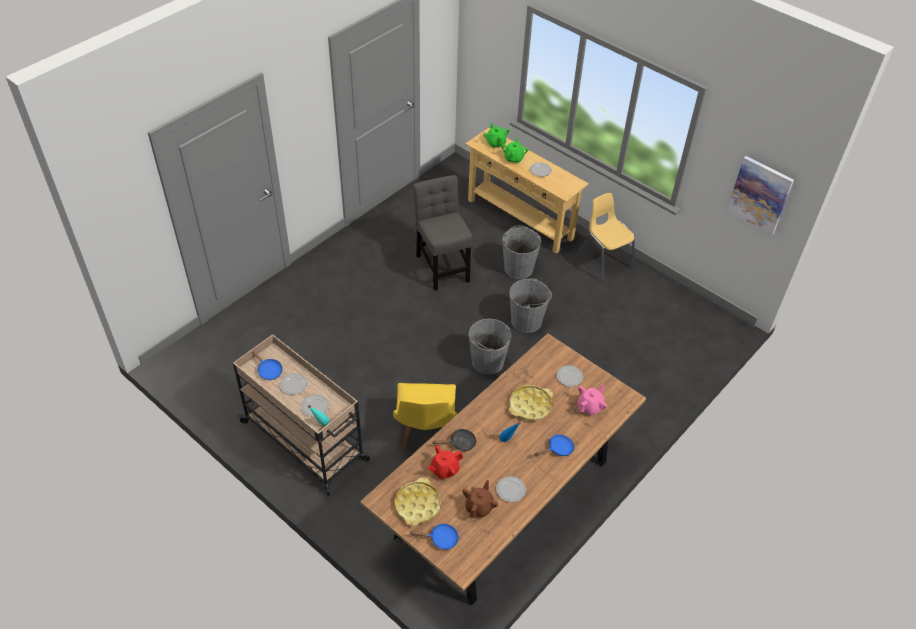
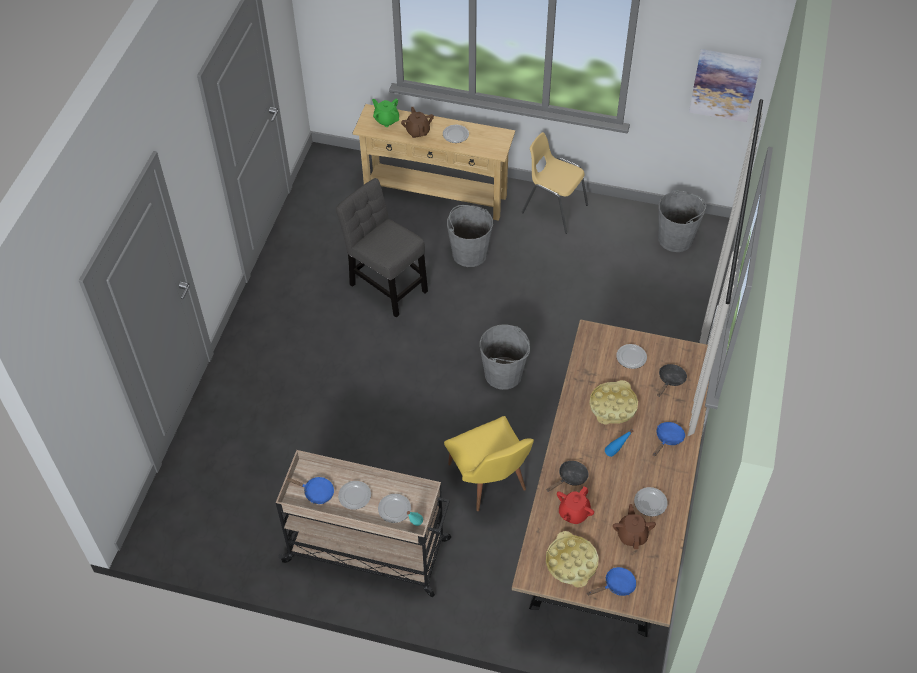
camera: 25 degrees left, 5 degrees up
green teapot [501,138,529,163] -> brown teapot [401,107,434,138]
grey bucket [509,278,552,333] -> grey bucket moved to [658,190,706,252]
pink teapot [577,384,607,416] -> black frying pan [657,364,687,397]

